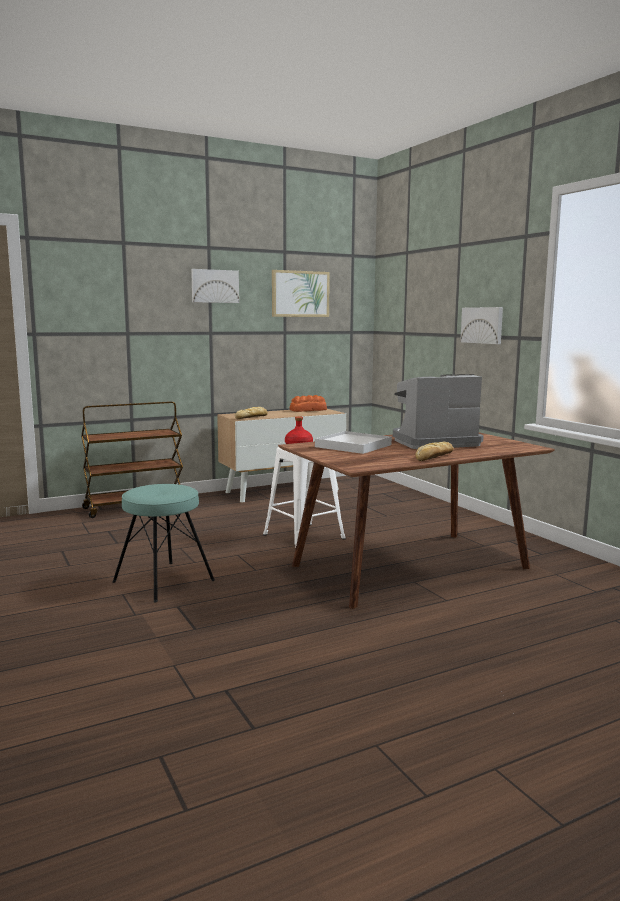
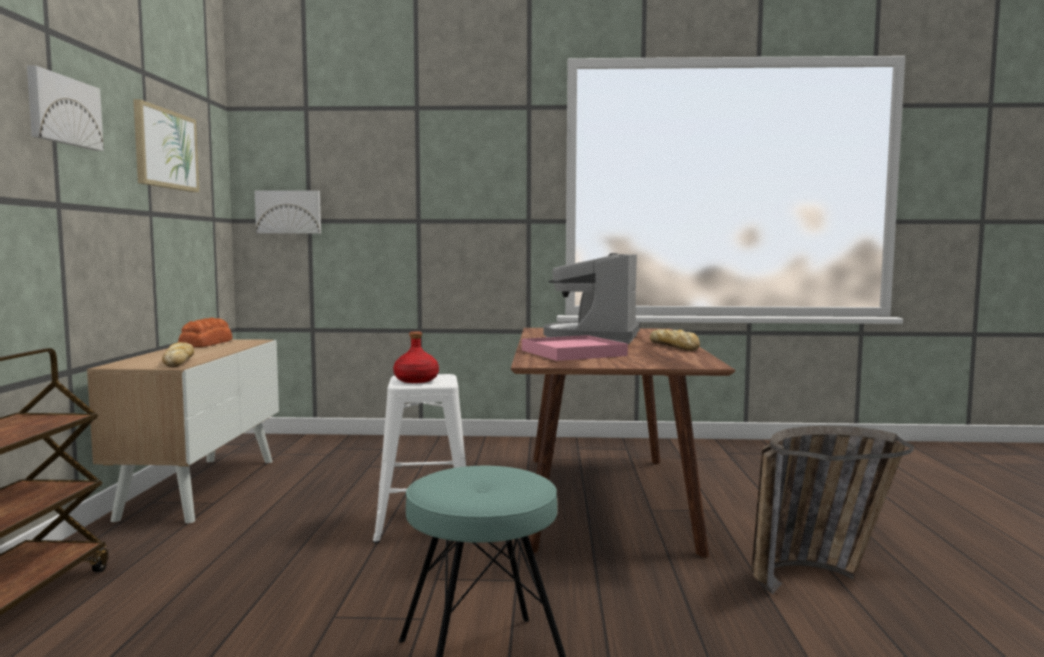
camera: 60 degrees left, 5 degrees down
white tray [315,431,392,454] -> pink tray [522,335,628,361]
picture [460,307,503,344] -> picture moved to [254,190,321,234]
none -> basket [751,426,914,594]

